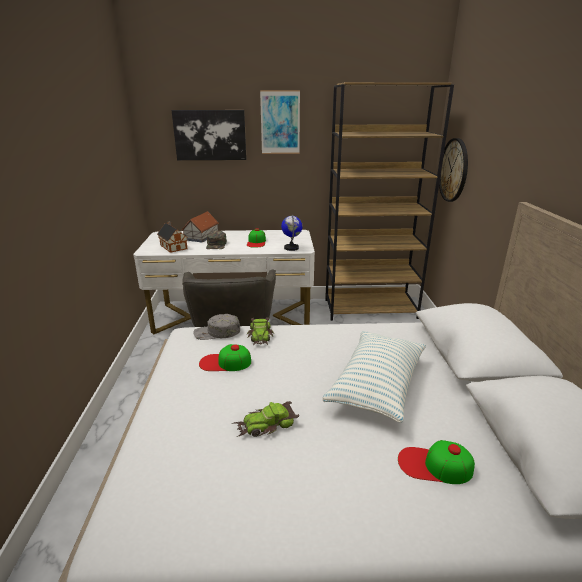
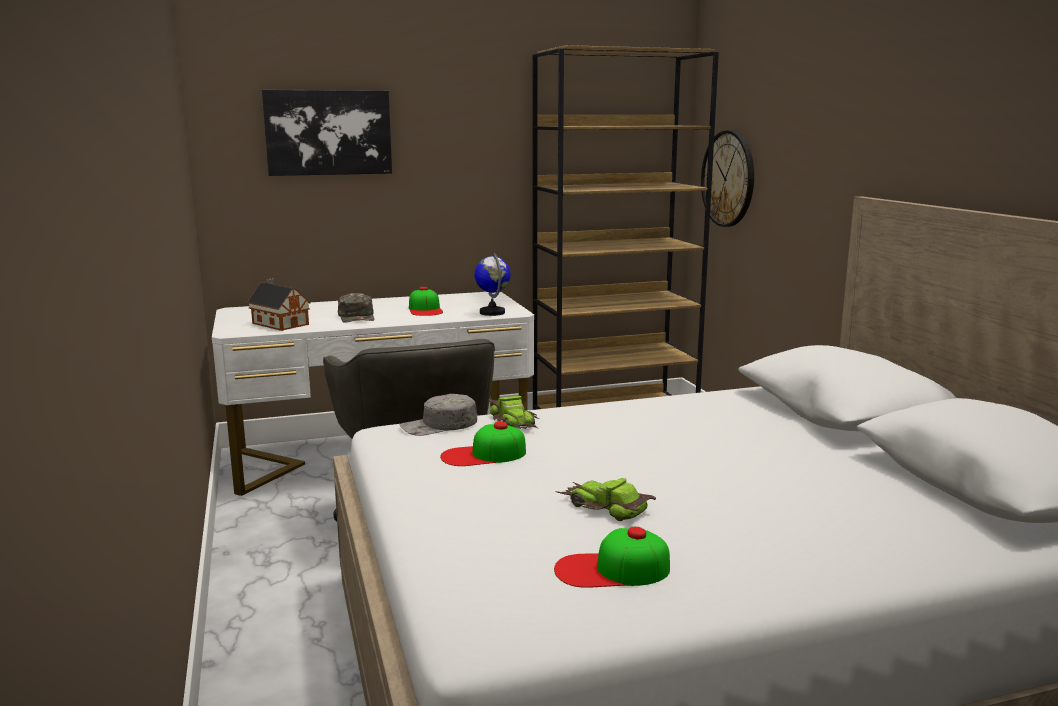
camera: 15 degrees left, 10 degrees down
toy house [182,211,219,243] -> none
toy car [234,401,299,437] -> toy car turned 75 degrees clockwise [555,478,656,521]
picture [260,90,300,154] -> none
pillow [323,331,426,422] -> none
cap [398,440,475,484] -> cap moved to [554,527,670,588]

